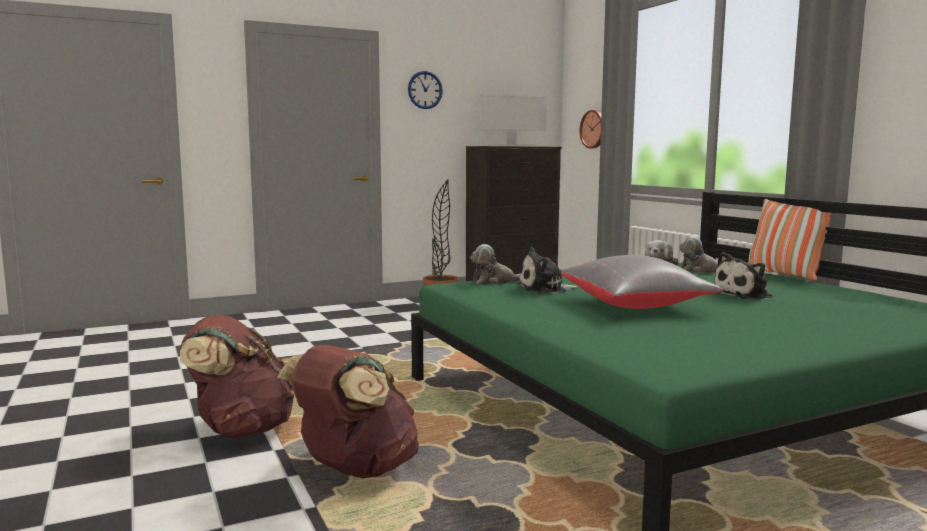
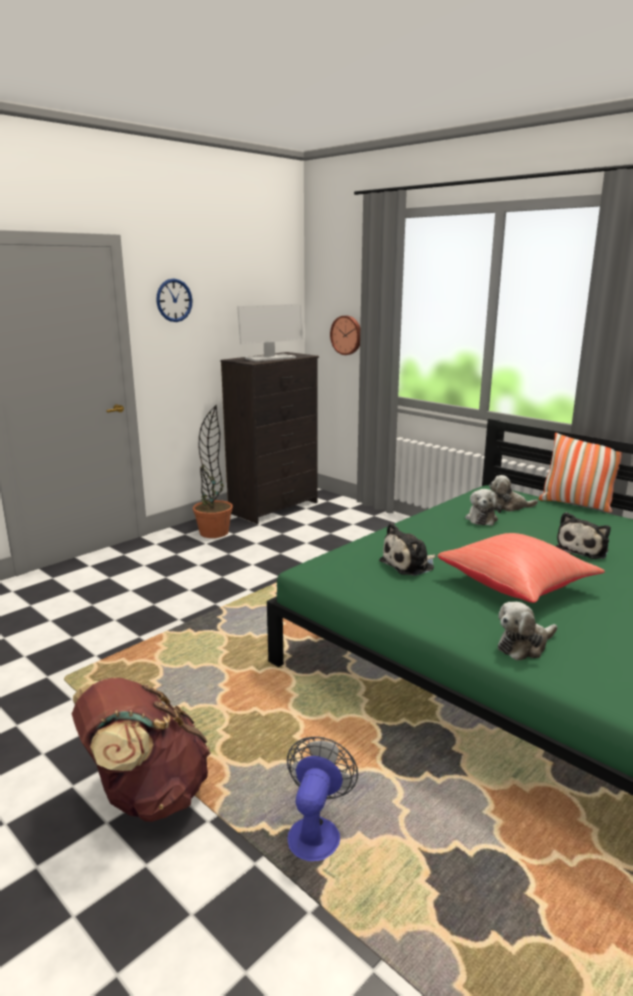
camera: 20 degrees left, 10 degrees up
brown backpack [277,345,419,478] -> fan [287,737,358,861]
plush toy [470,244,521,285] -> plush toy moved to [498,602,557,661]
grey pillow [561,255,723,309] -> red pillow [438,533,605,603]

